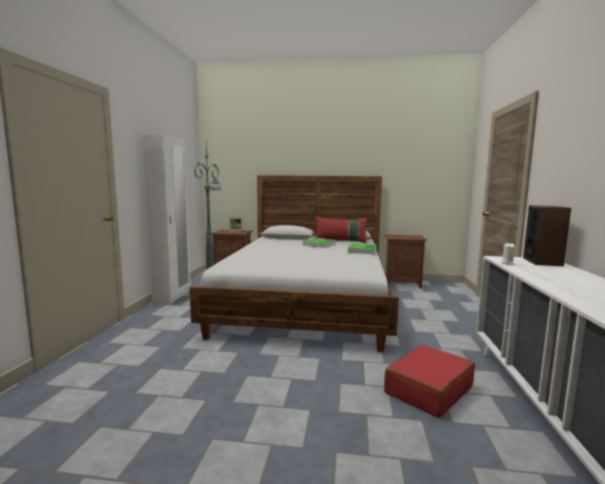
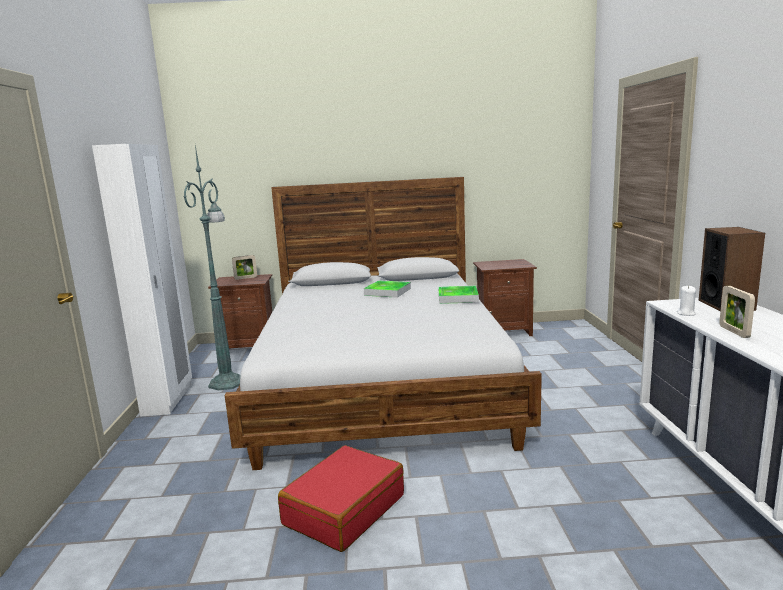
camera: 10 degrees left, 5 degrees up
red pillow [316,217,368,243] -> none
red suitcase [384,345,475,418] -> red suitcase moved to [278,445,404,552]
none -> picture frame [719,286,755,338]

